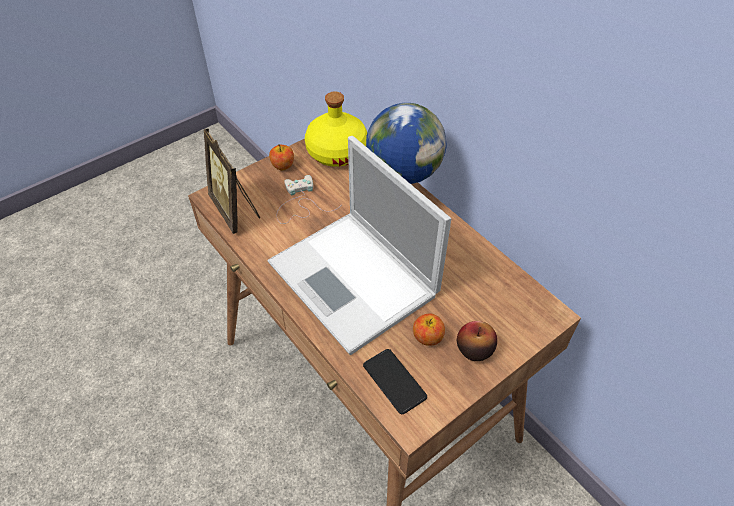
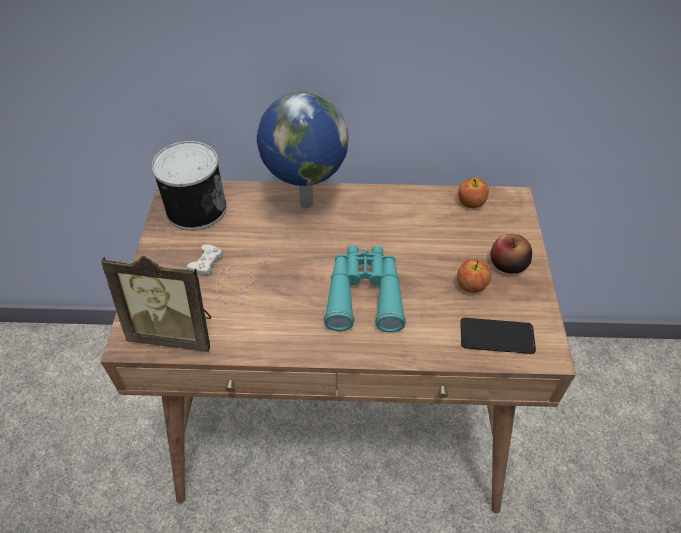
camera: 50 degrees left, 0 degrees up
laptop [267,136,451,355] -> turquoise binoculars [324,245,406,332]
apple [269,144,294,170] -> apple moved to [458,178,489,208]
yellow bottle [305,91,367,167] -> can [151,141,227,231]

